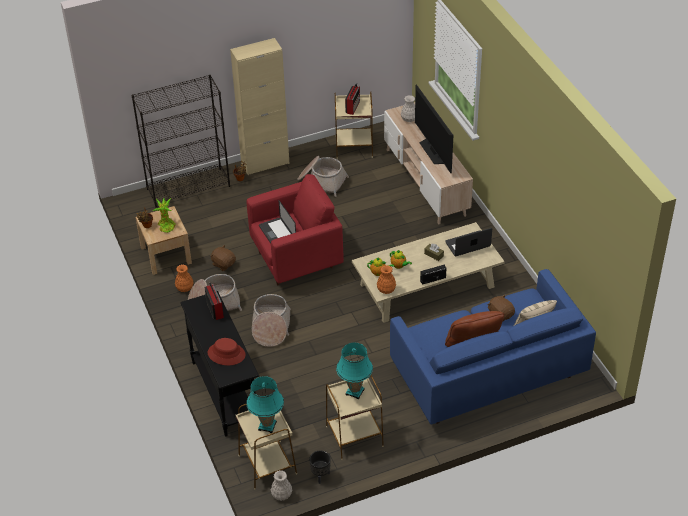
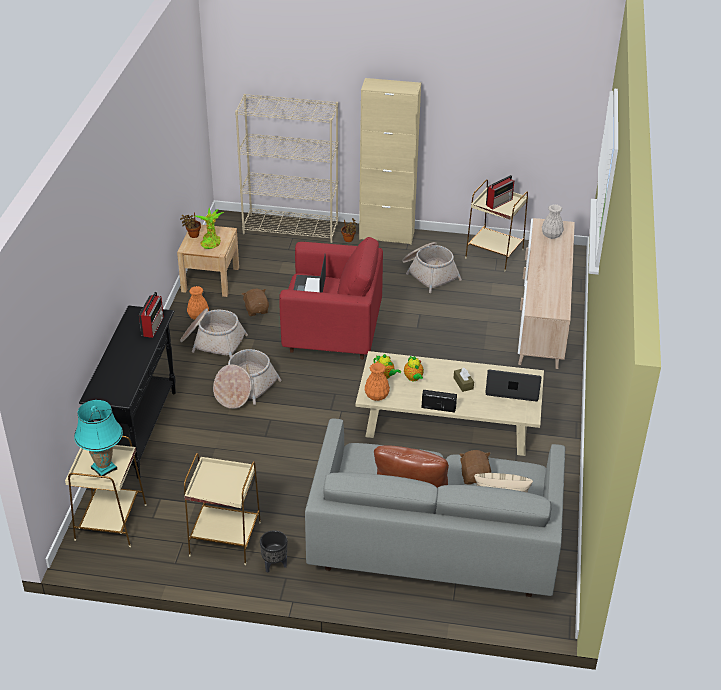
camera: 30 degrees right, 5 degrees down
black bookcase [131,75,230,207] -> beige bookcase [235,94,338,243]
red hat [208,338,246,365] -> none
white vase [271,470,292,501] -> none
black planter [309,451,331,484] -> black planter moved to [260,530,287,573]
turquoise table lamp [336,343,373,399] -> none
blue sofa [390,269,596,424] -> grey sofa [305,418,565,597]
television [415,84,453,173] -> none

